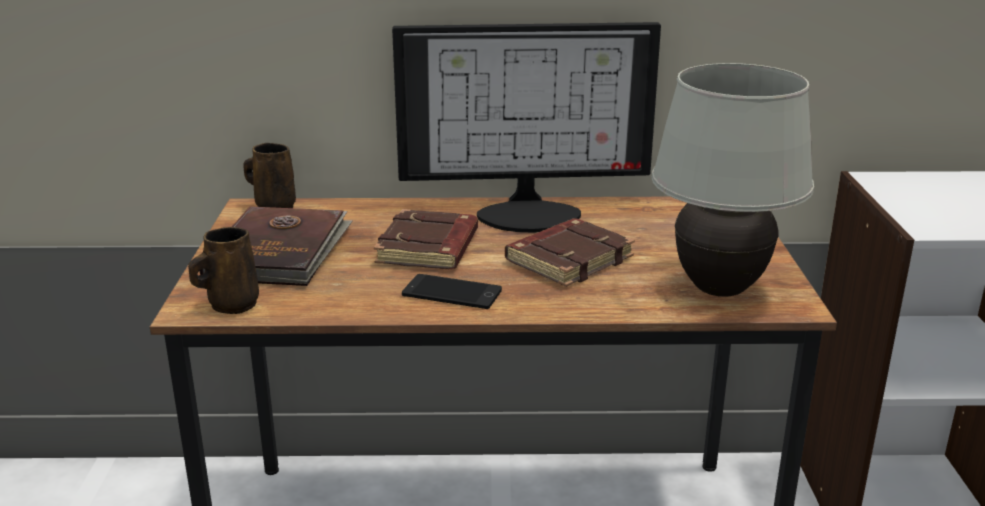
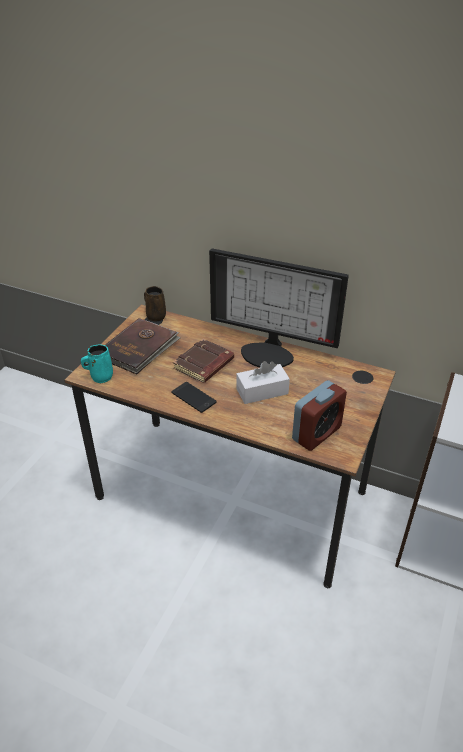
camera: 25 degrees right, 15 degrees up
brown mug [188,227,259,314] -> turquoise mug [81,344,113,383]
brown book [505,218,635,287] -> white tissue box [236,361,290,404]
white table lamp [652,63,814,297] -> alarm clock [292,380,347,451]

